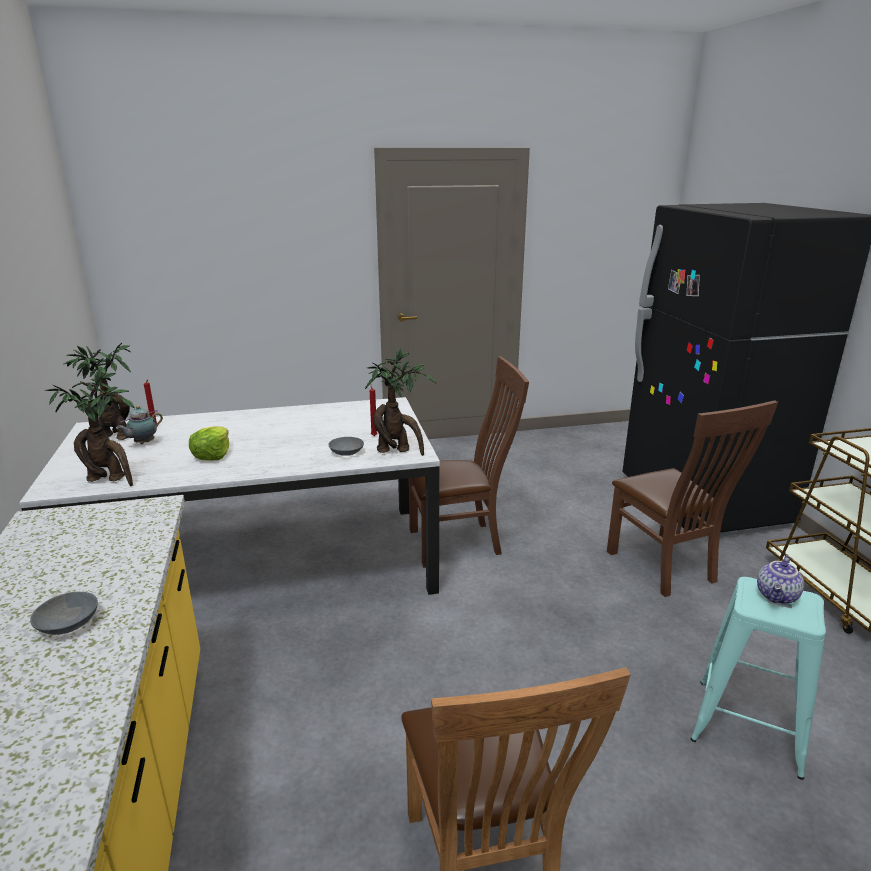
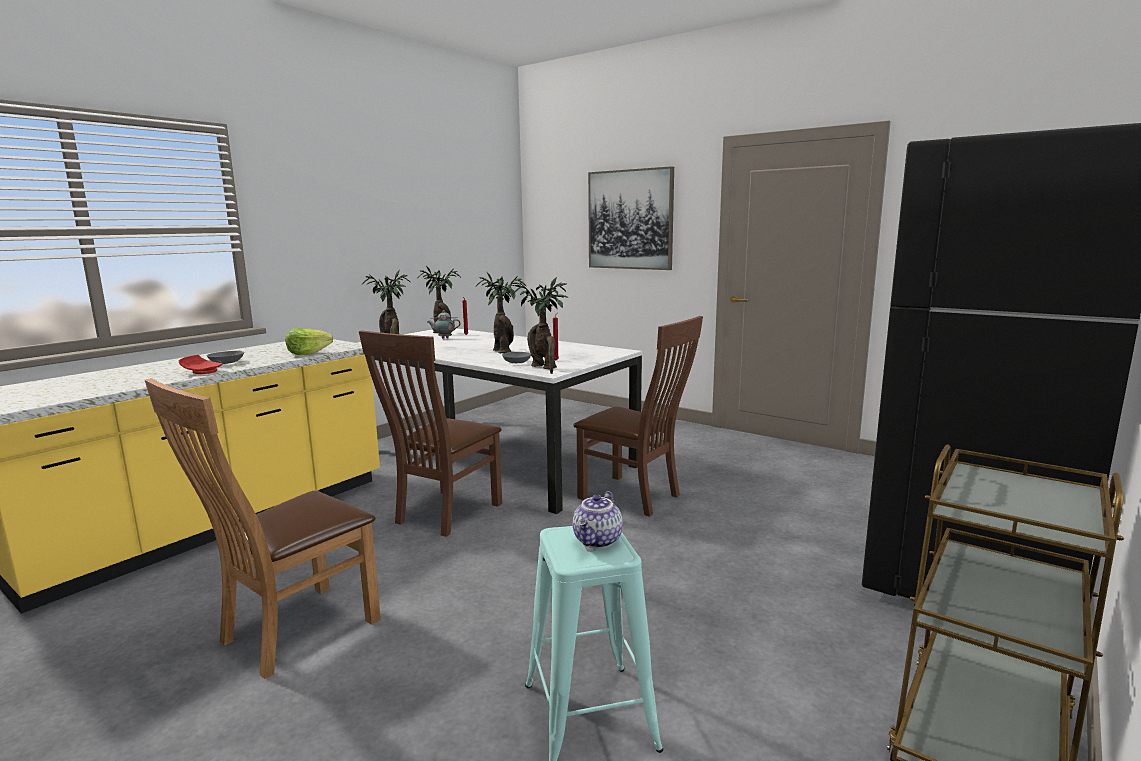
camera: 50 degrees right, 10 degrees down
lettuce [189,426,229,460] -> lettuce moved to [285,328,333,355]
brown chair [607,400,778,597] -> brown chair moved to [359,331,502,537]
teapot [757,555,804,604] -> teapot turned 60 degrees counterclockwise [572,491,623,549]
none -> red plate [179,355,223,374]
none -> potted plant [475,272,526,353]
none -> picture [588,166,674,270]

